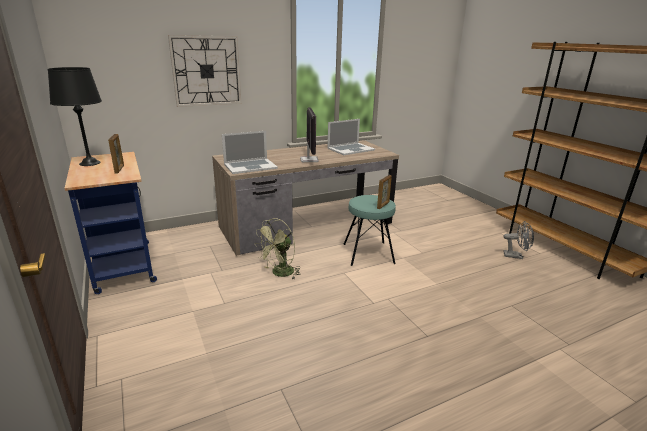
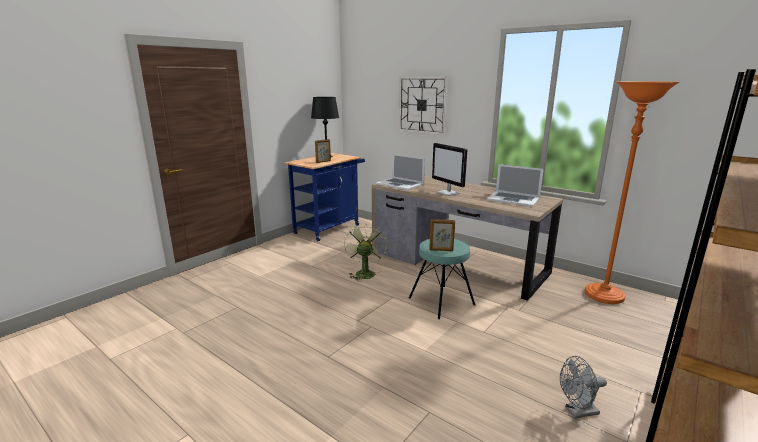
camera: 65 degrees right, 5 degrees down
green fan [255,218,301,279] -> green fan turned 75 degrees clockwise [344,224,387,282]
monitor [300,107,319,162] -> monitor turned 90 degrees clockwise [432,143,467,196]
grey fan [503,221,534,259] -> grey fan turned 90 degrees clockwise [560,356,607,419]
none -> orange floor lamp [585,81,680,304]

